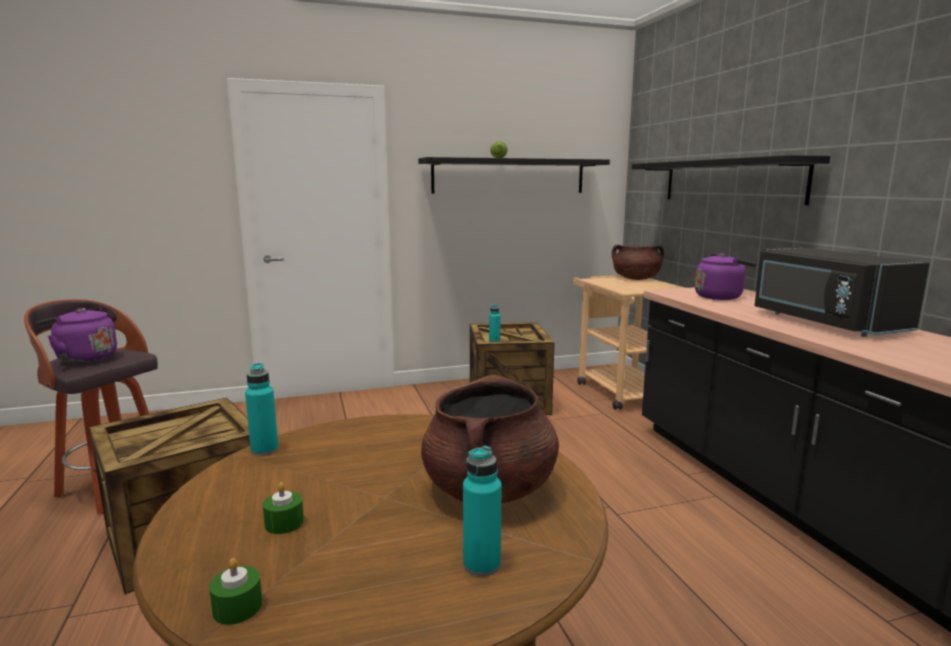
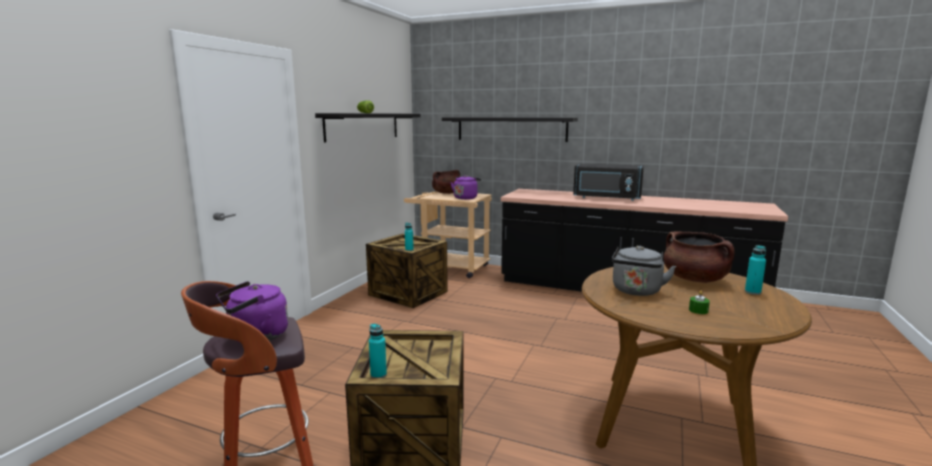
camera: 50 degrees left, 0 degrees up
green candle [209,558,262,625] -> none
turquoise bottle [245,363,278,456] -> turquoise bottle moved to [369,323,387,378]
purple kettle [695,253,757,300] -> purple kettle moved to [451,175,481,200]
none -> grey kettle [612,246,676,296]

